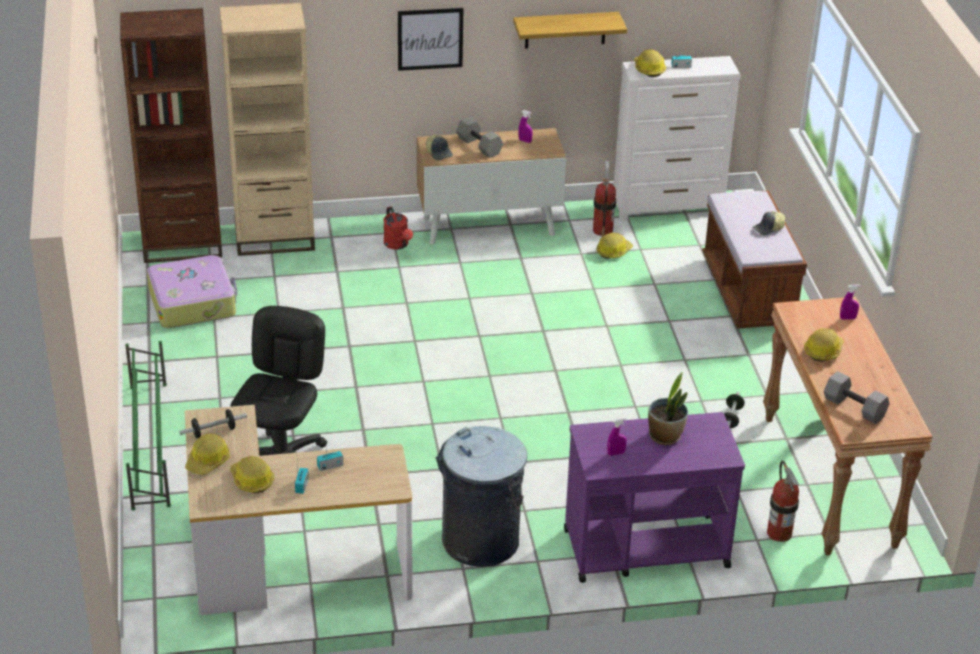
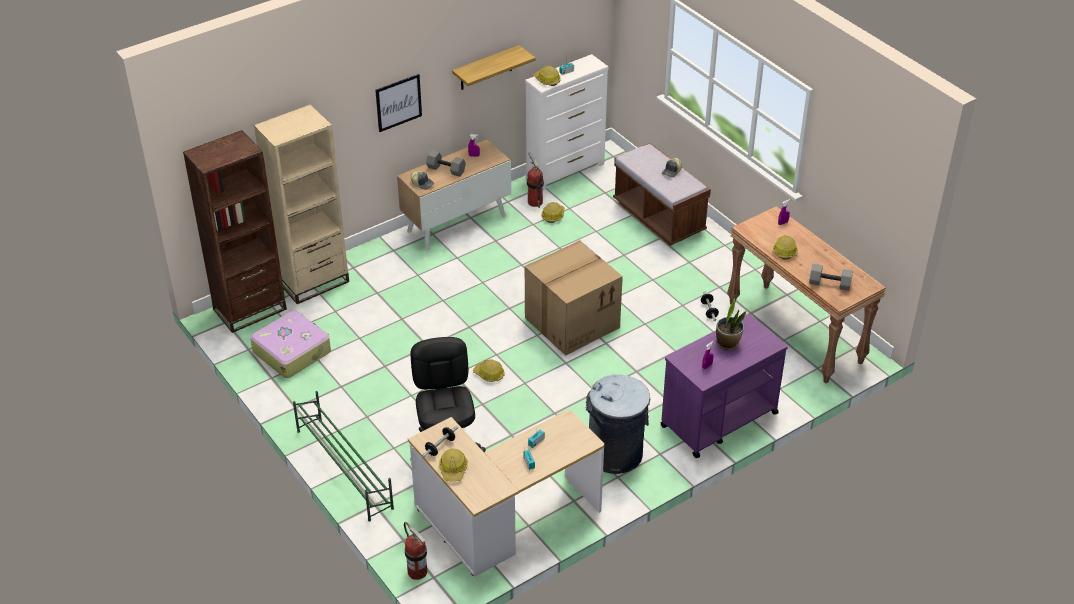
camera: 25 degrees left, 5 degrees up
hard hat [230,456,274,493] -> hard hat moved to [473,359,505,382]
red watering can [383,206,413,249] -> none
fire extinguisher [767,460,799,542] -> fire extinguisher moved to [404,522,427,580]
none -> cardboard box [525,240,623,356]

